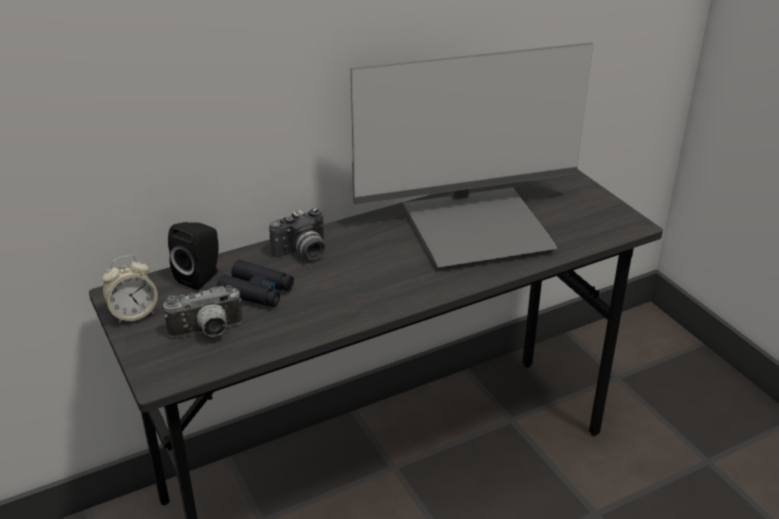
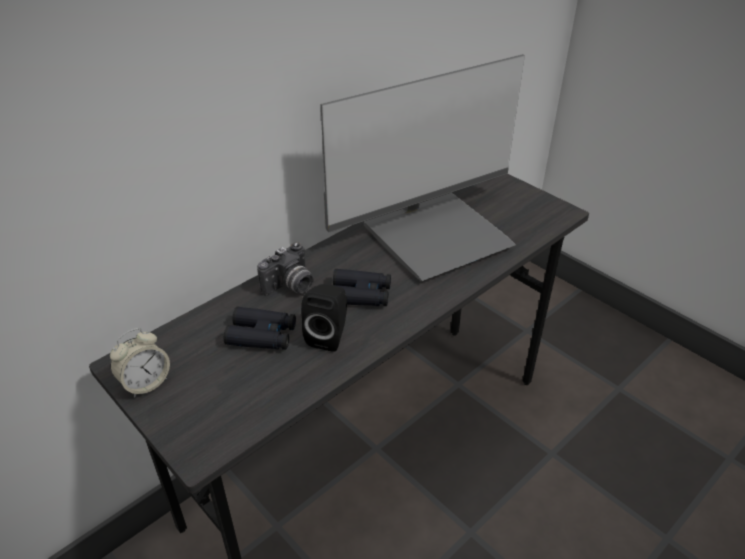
camera: 15 degrees left, 5 degrees up
camera [163,285,242,338] -> none
black speaker [168,222,219,290] -> black speaker moved to [301,284,347,352]
none -> black binoculars [332,269,391,306]

